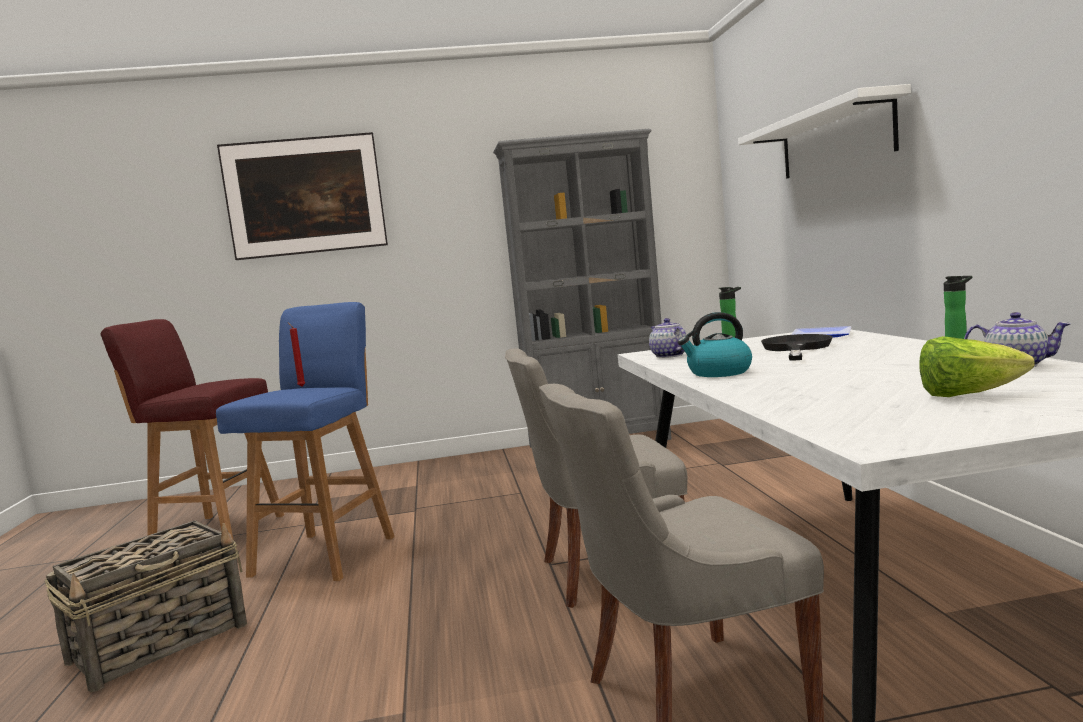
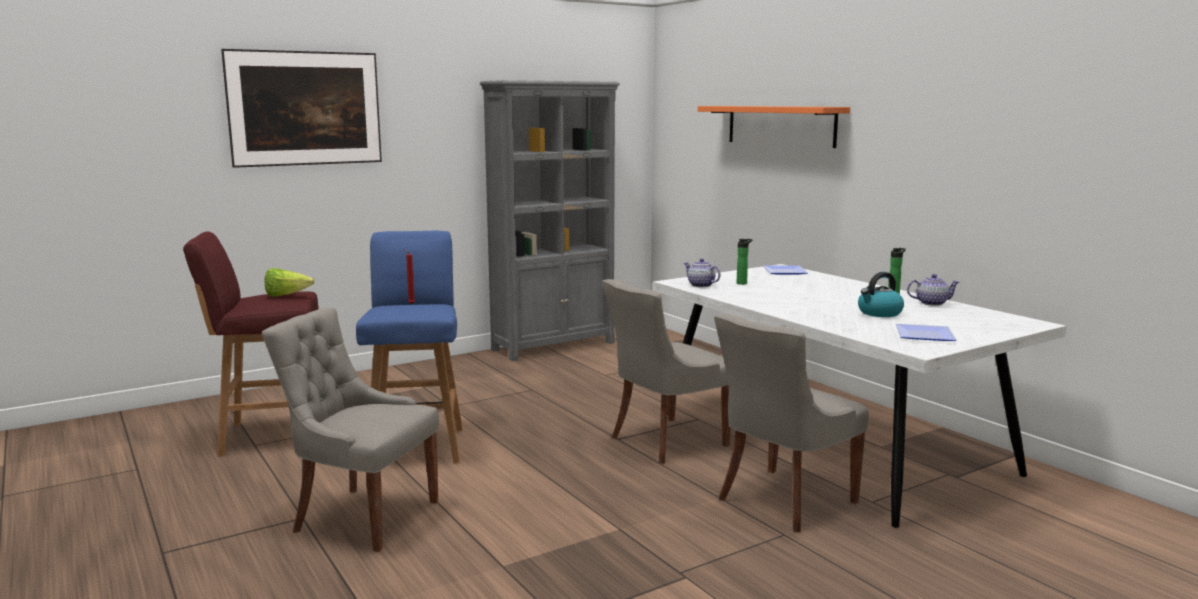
camera: 25 degrees left, 5 degrees up
basket [44,520,247,692] -> grey chair [262,307,439,552]
kettle [678,312,752,377] -> kettle moved to [858,272,904,317]
white shelf [738,84,911,179] -> orange shelf [698,106,850,148]
black frying pan [761,334,833,361] -> none
lettuce [919,336,1035,397] -> lettuce moved to [264,268,315,297]
none -> plate [895,324,956,341]

